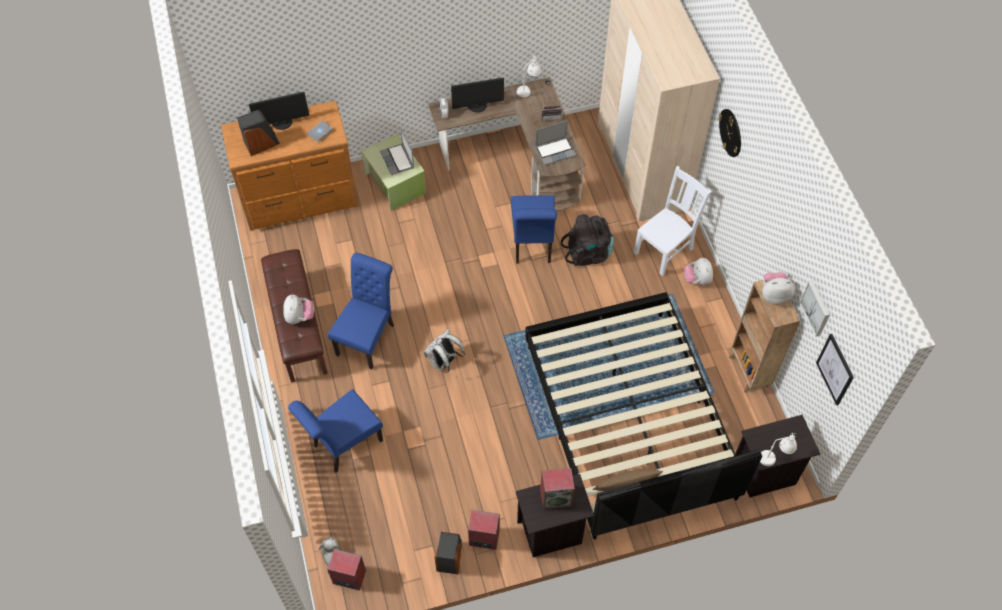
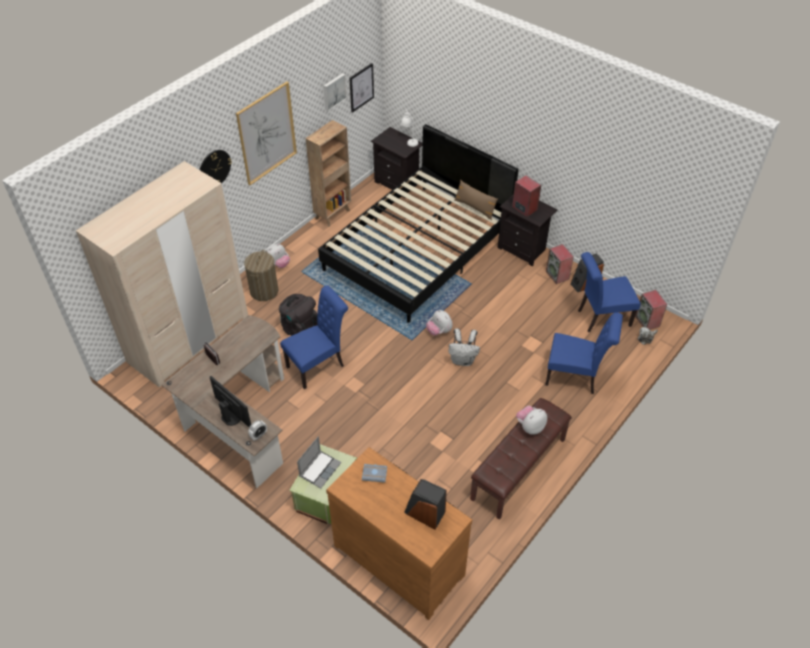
camera: 125 degrees left, 10 degrees down
monitor [249,92,309,130] -> none
blue chair [328,253,394,369] -> blue chair moved to [578,252,641,332]
white table lamp [517,55,541,97] -> none
laptop [535,121,576,165] -> none
white chair [633,166,711,276] -> laundry basket [244,250,278,301]
plush toy [762,272,795,305] -> plush toy moved to [426,310,453,336]
none -> picture [236,82,297,185]

